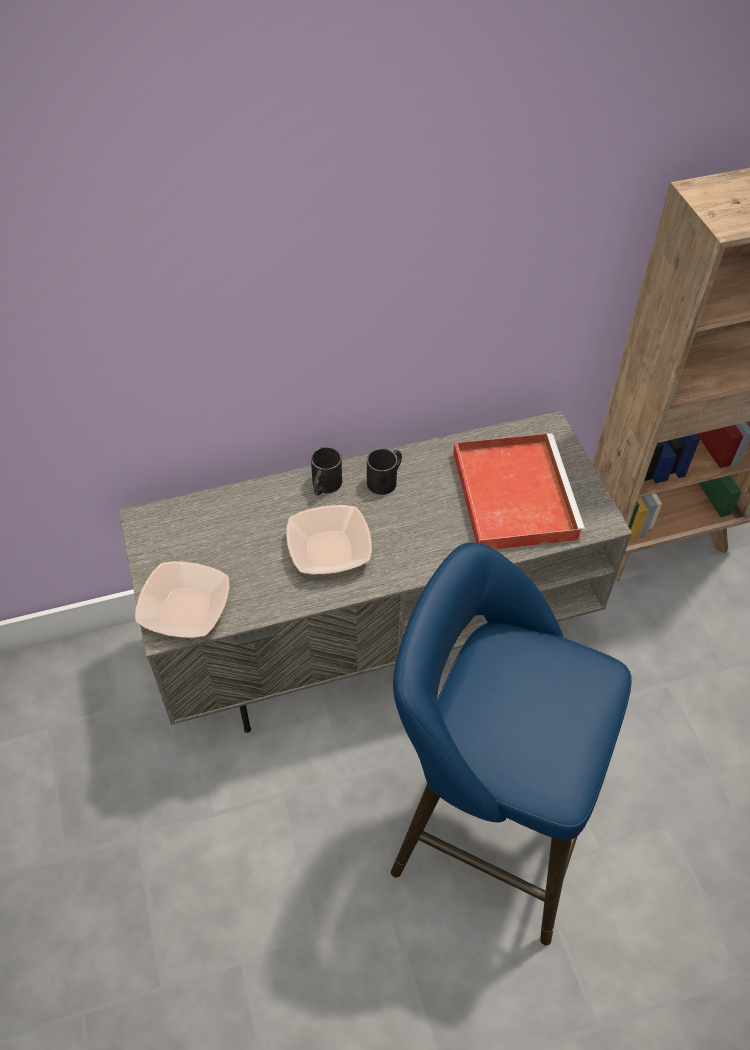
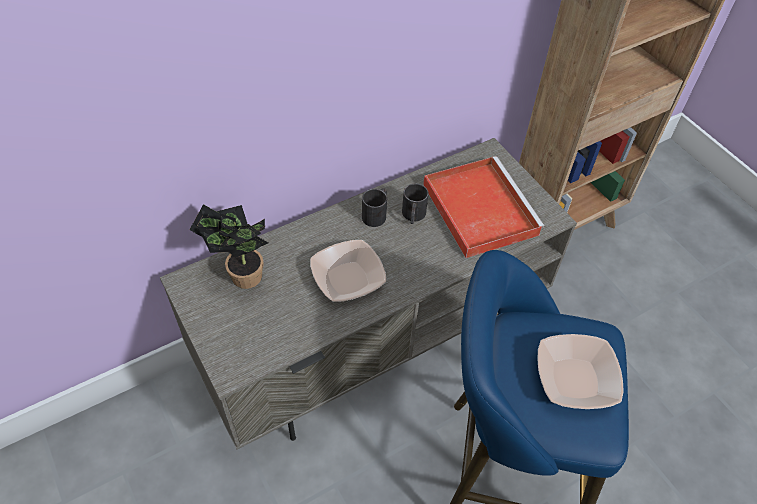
camera: 15 degrees left, 0 degrees up
bowl [135,561,229,638] -> bowl moved to [538,334,624,409]
black mug [311,447,342,495] -> black mug moved to [402,183,428,224]
none -> potted plant [190,204,268,289]

